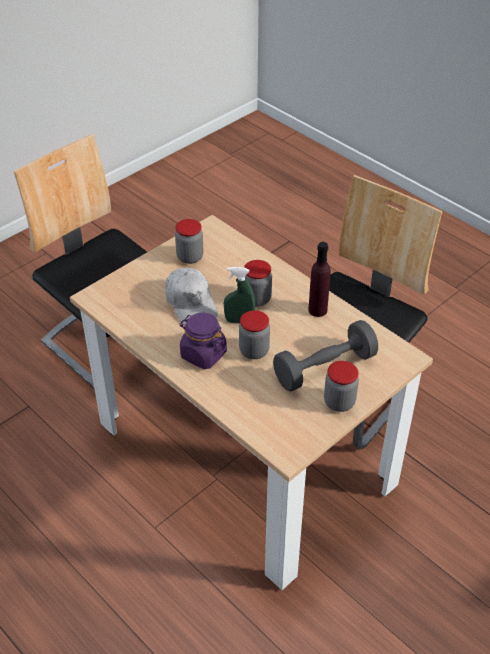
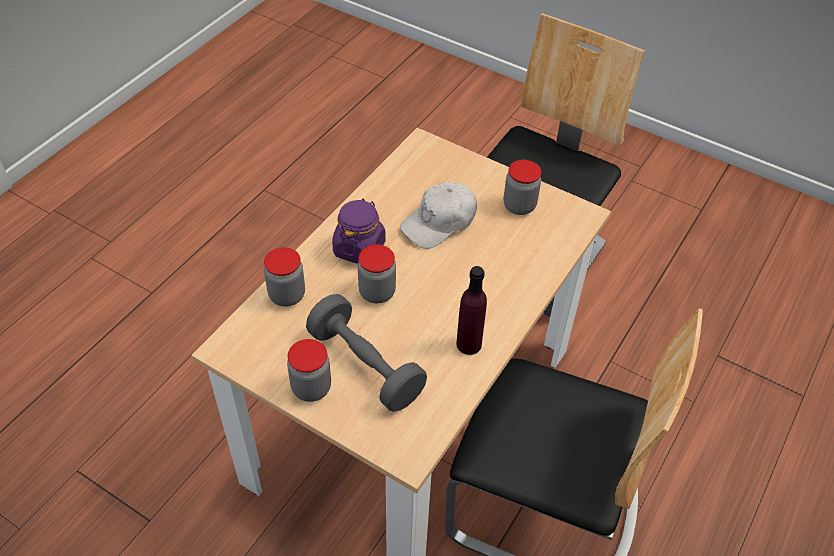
camera: 75 degrees right, 5 degrees up
green spray bottle [224,267,255,323] -> none
jar [244,260,272,306] -> jar moved to [264,247,305,307]

